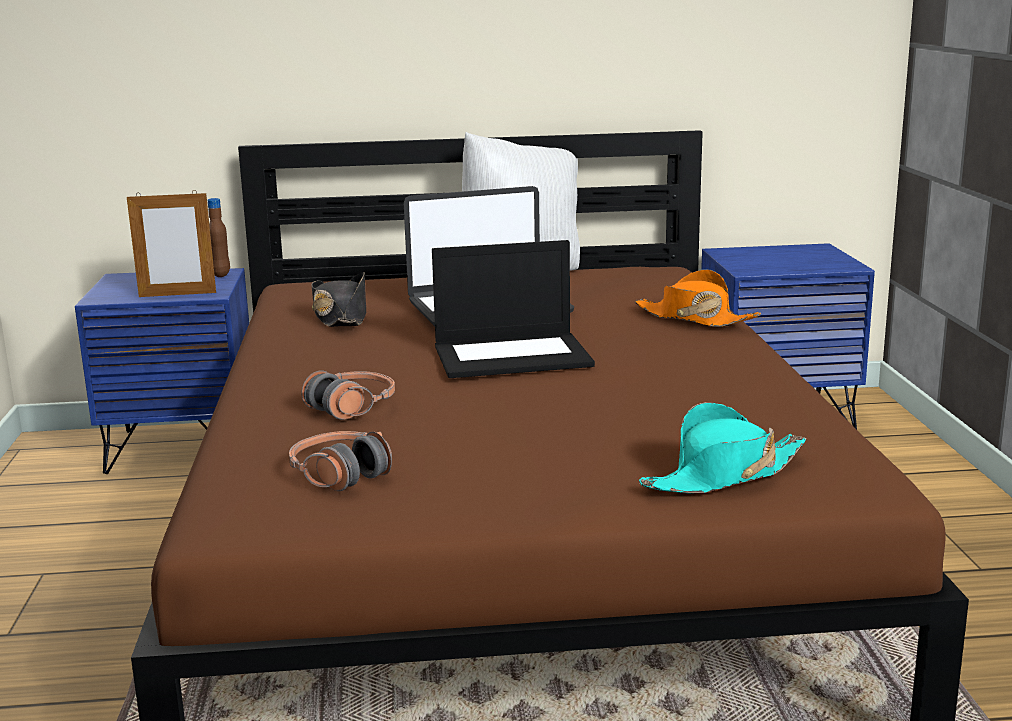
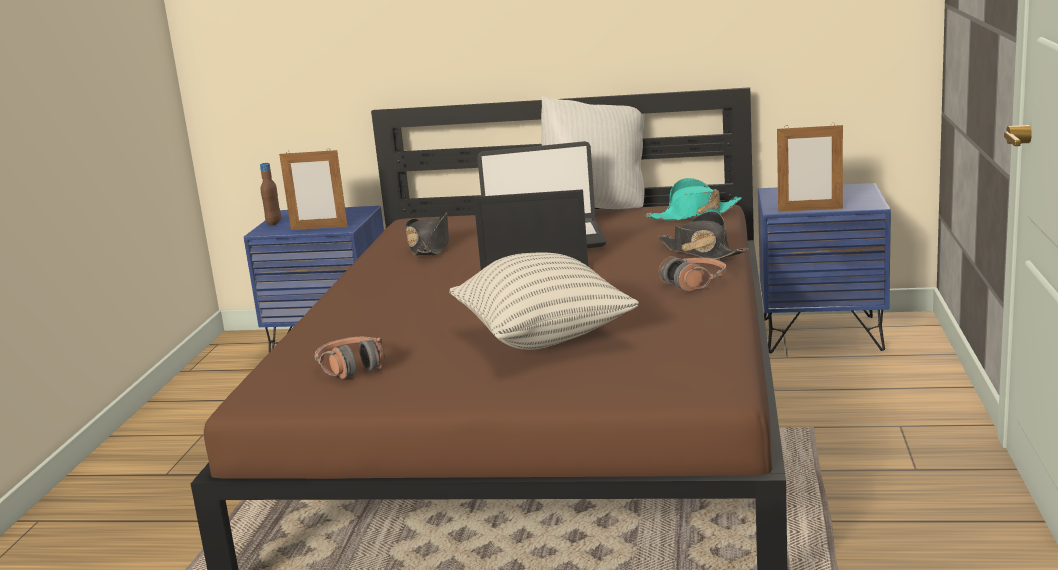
camera: 15 degrees right, 0 degrees up
brown bottle [207,198,230,277] -> brown bottle moved to [260,163,281,226]
headphones [302,371,395,420] -> headphones moved to [658,256,726,291]
orange hat [635,269,761,327] -> black hat [658,211,748,260]
turquoise hat [639,402,806,494] -> turquoise hat moved to [646,178,742,221]
none -> pillow [449,253,639,350]
none -> picture frame [777,123,843,212]

